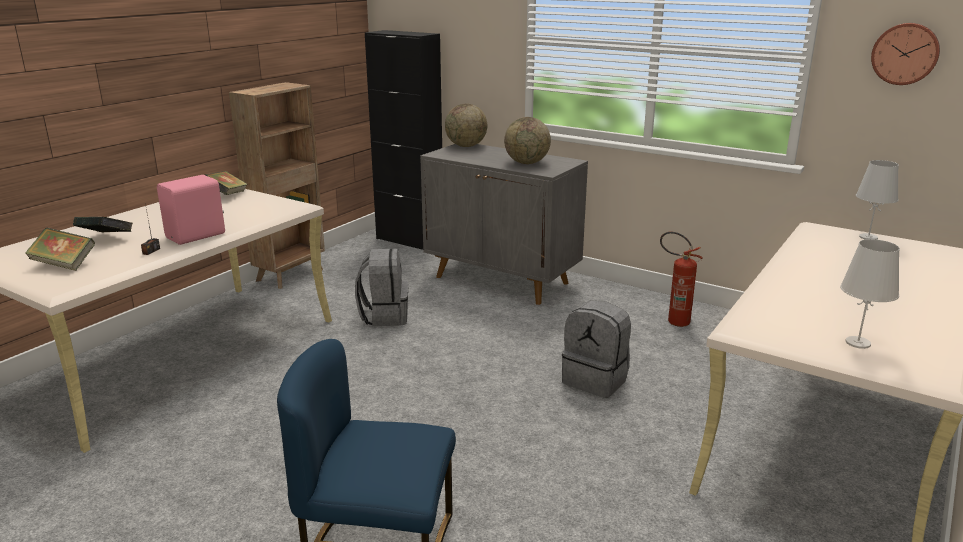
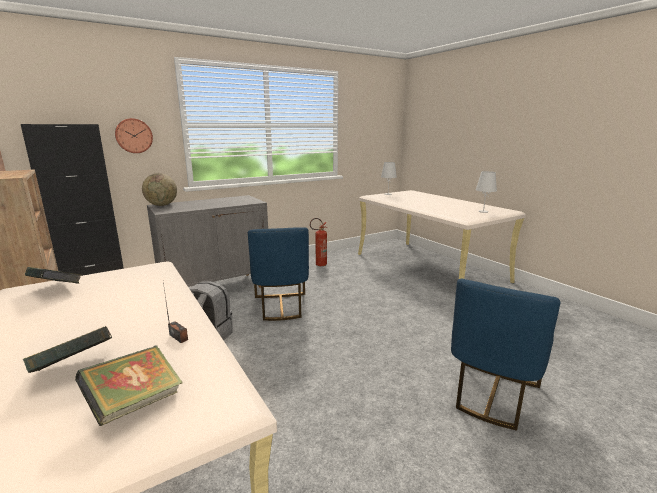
camera: 65 degrees left, 5 degrees down
pink speaker [157,175,225,245] -> none
globe [504,117,551,164] -> none
grey backpack [562,300,631,398] -> none
wall clock [871,23,940,85] -> wall clock moved to [115,118,153,153]
none -> blue chair [248,227,309,321]

